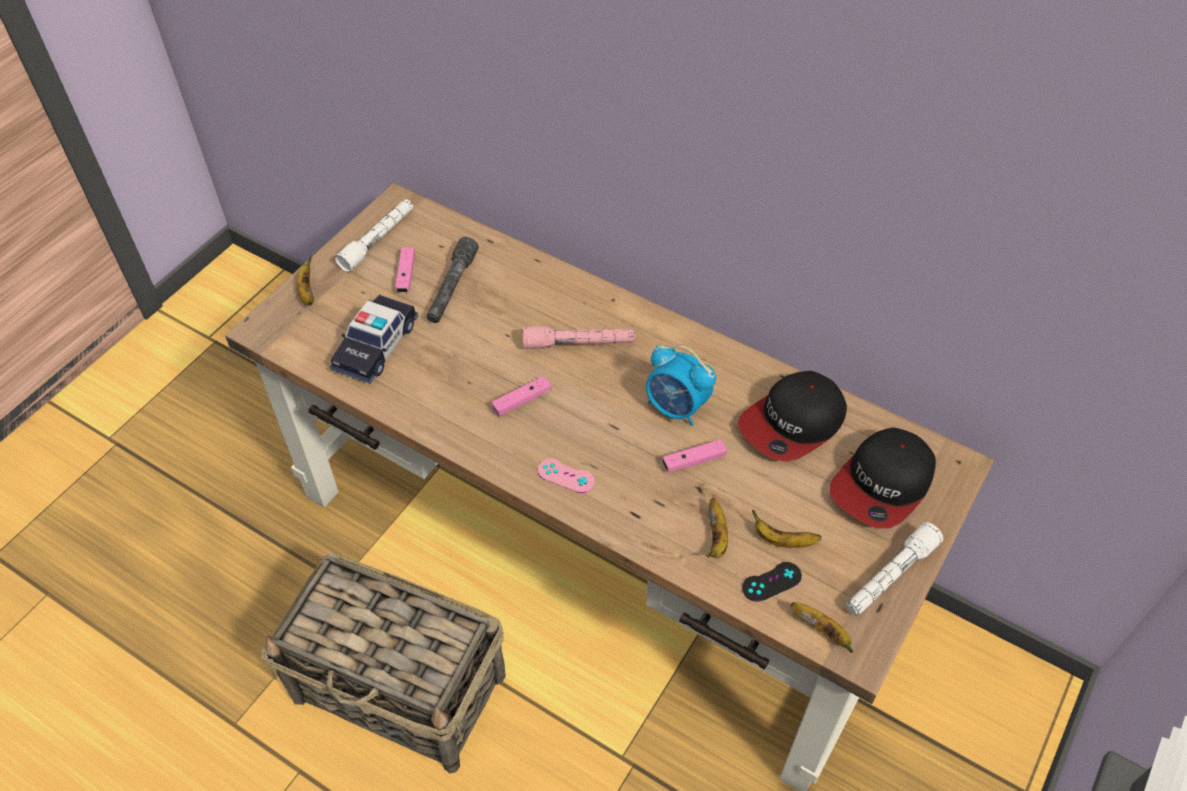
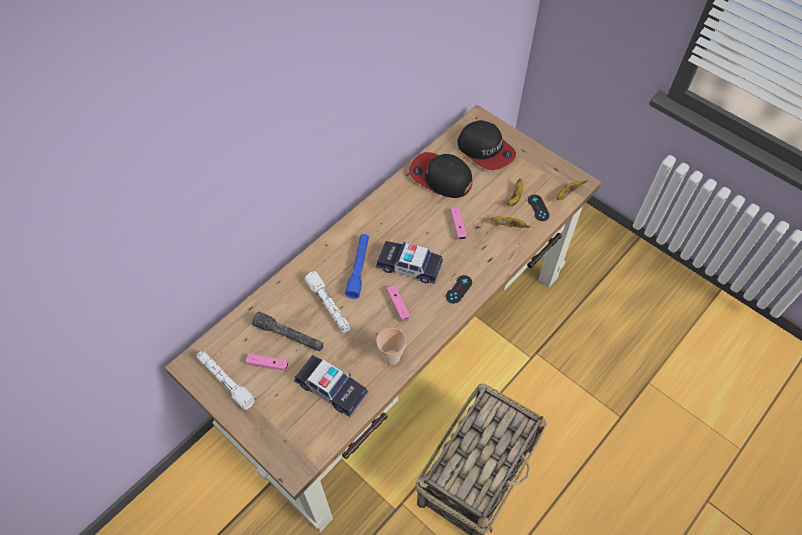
camera: 80 degrees left, 5 degrees up
banana [296,255,314,305] -> none
pink flashlight [523,326,635,349] -> blue flashlight [345,234,369,299]
pink game controller [538,458,595,493] -> black game controller [446,275,472,304]
alarm clock [646,345,716,426] -> none
cap [738,371,847,462] -> cap turned 150 degrees clockwise [409,152,472,198]
white flashlight [846,522,943,616] -> white flashlight moved to [305,271,351,333]
none -> toy car [376,241,443,284]
none -> cup [377,328,406,365]

